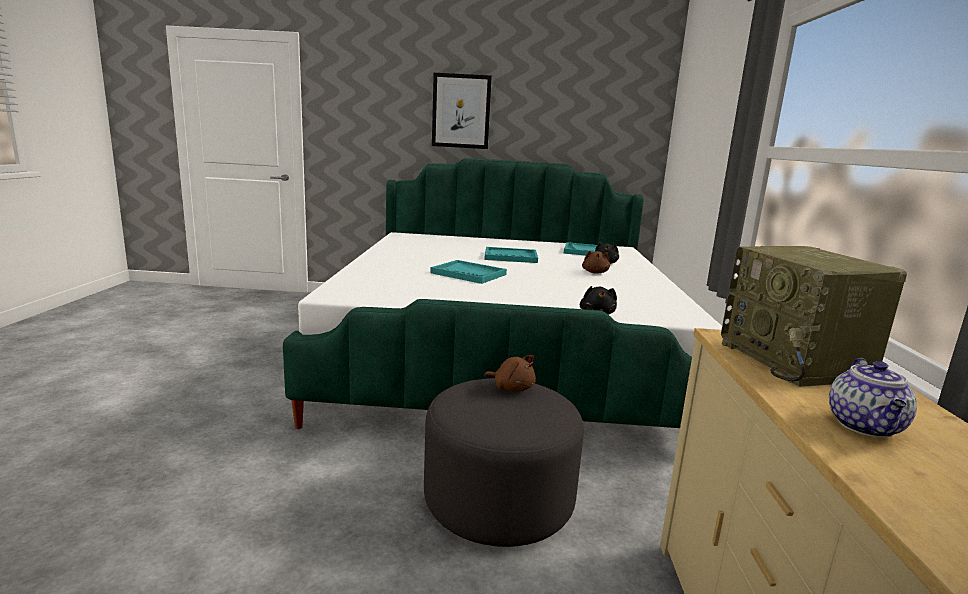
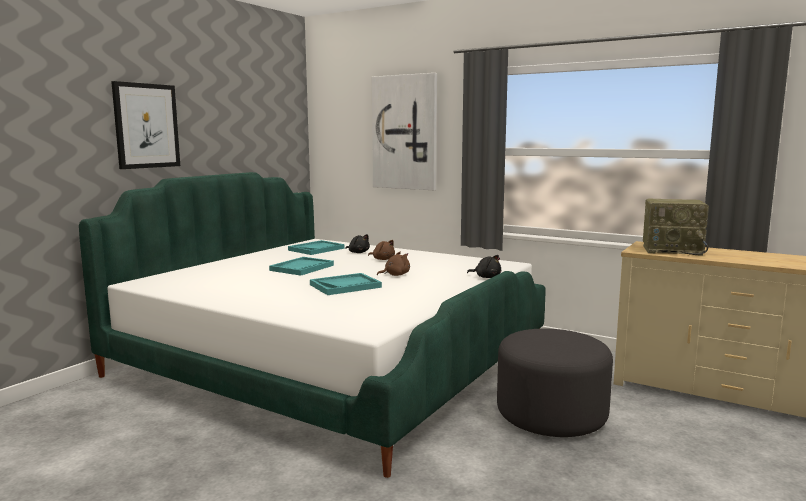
camera: 60 degrees left, 5 degrees down
brown plush toy [484,355,536,392] -> brown plush toy moved to [377,252,410,276]
teapot [829,358,917,438] -> none
none -> picture [372,73,437,190]

